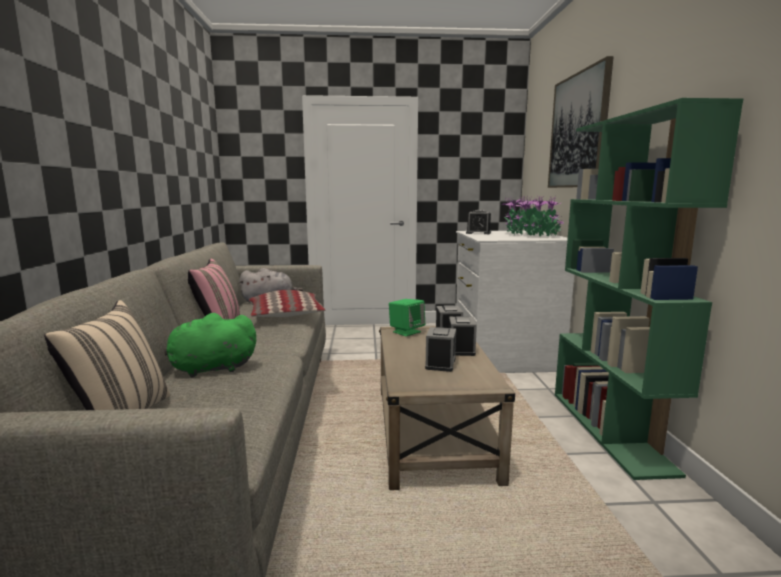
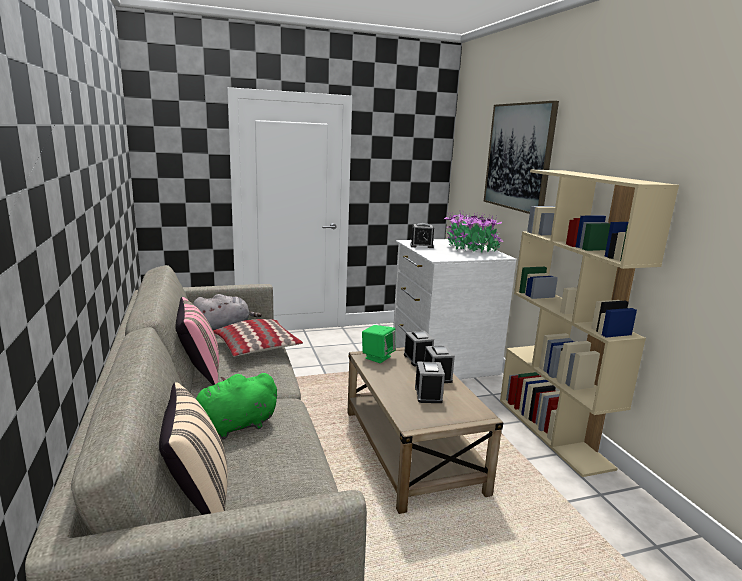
camera: 15 degrees left, 5 degrees up
green bookcase [555,98,743,480] -> beige bookcase [500,170,679,477]

